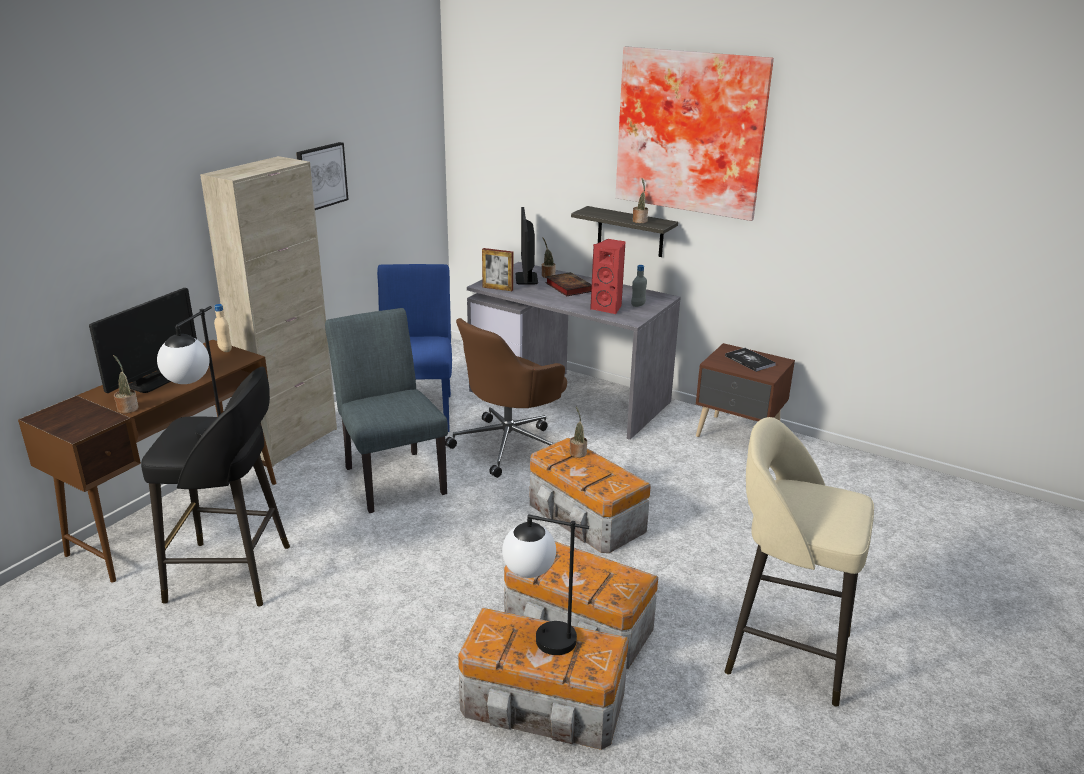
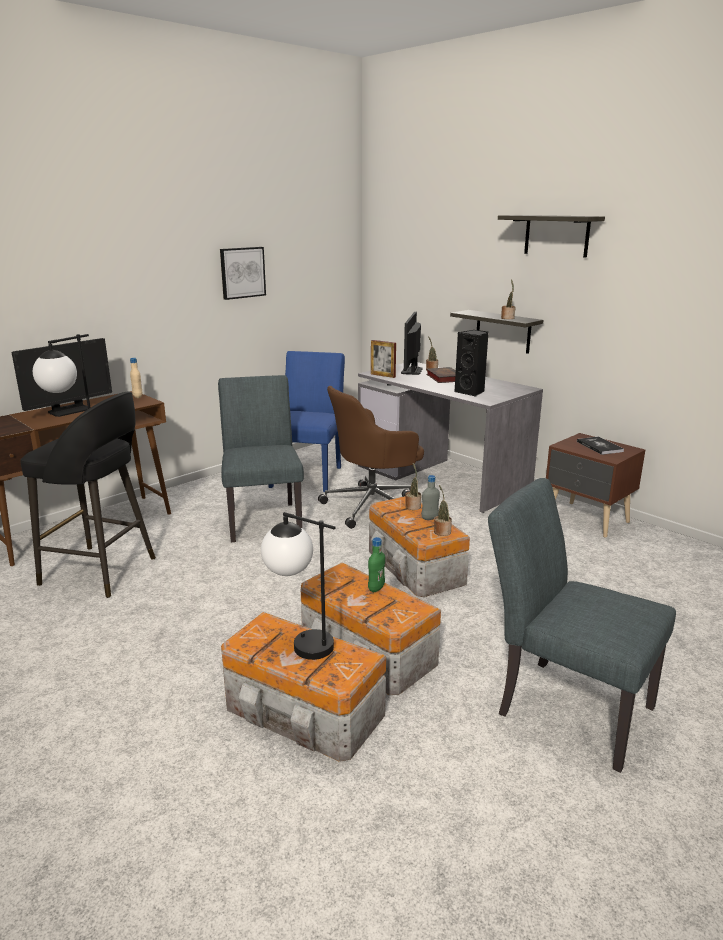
camera: 15 degrees right, 5 degrees down
potted plant [113,355,139,413] -> potted plant moved to [434,485,452,536]
beige cabinet [200,156,337,467] -> none
red speaker [590,239,626,314] -> black speaker [455,330,489,396]
picture [615,46,774,221] -> shelf [498,215,605,257]
grey bottle [631,265,647,307] -> grey bottle moved to [421,475,440,520]
beige stool [725,417,874,707] -> grey chair [488,478,676,773]
none -> green bottle [368,537,385,592]

